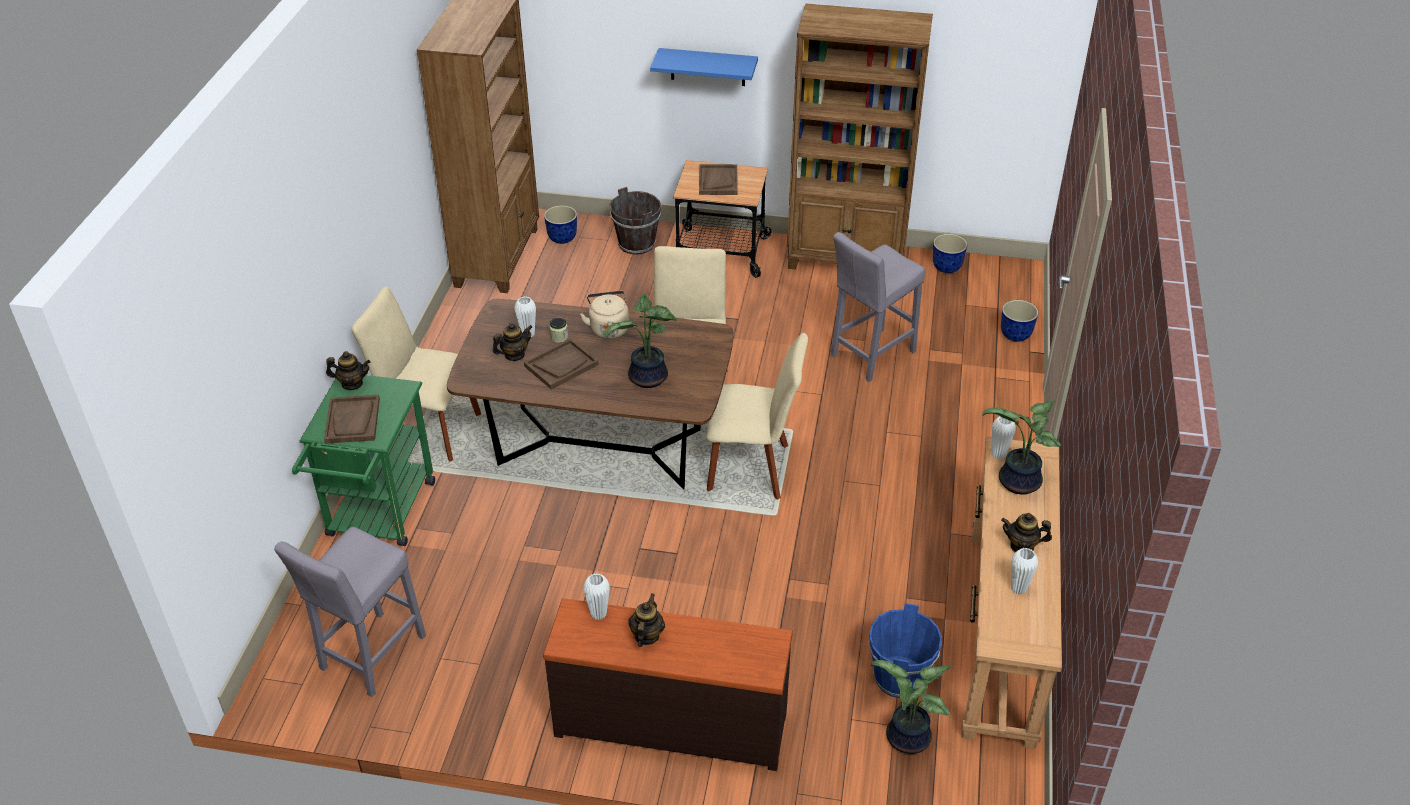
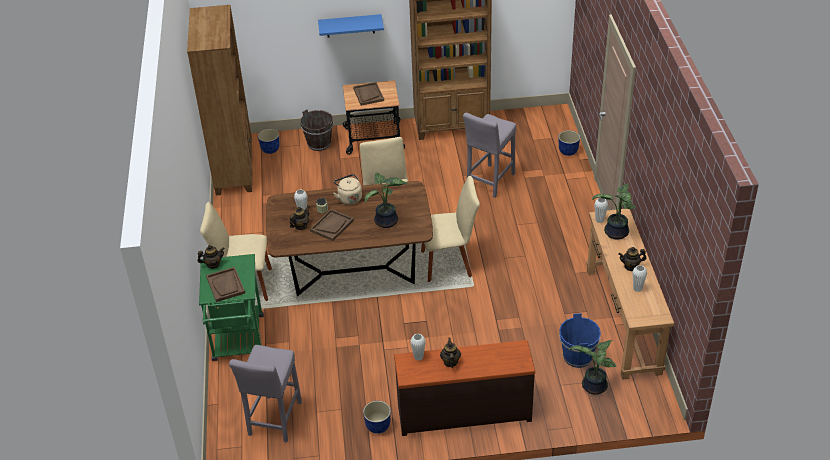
camera: 15 degrees left, 0 degrees up
planter [933,234,967,273] -> planter moved to [363,401,391,434]

